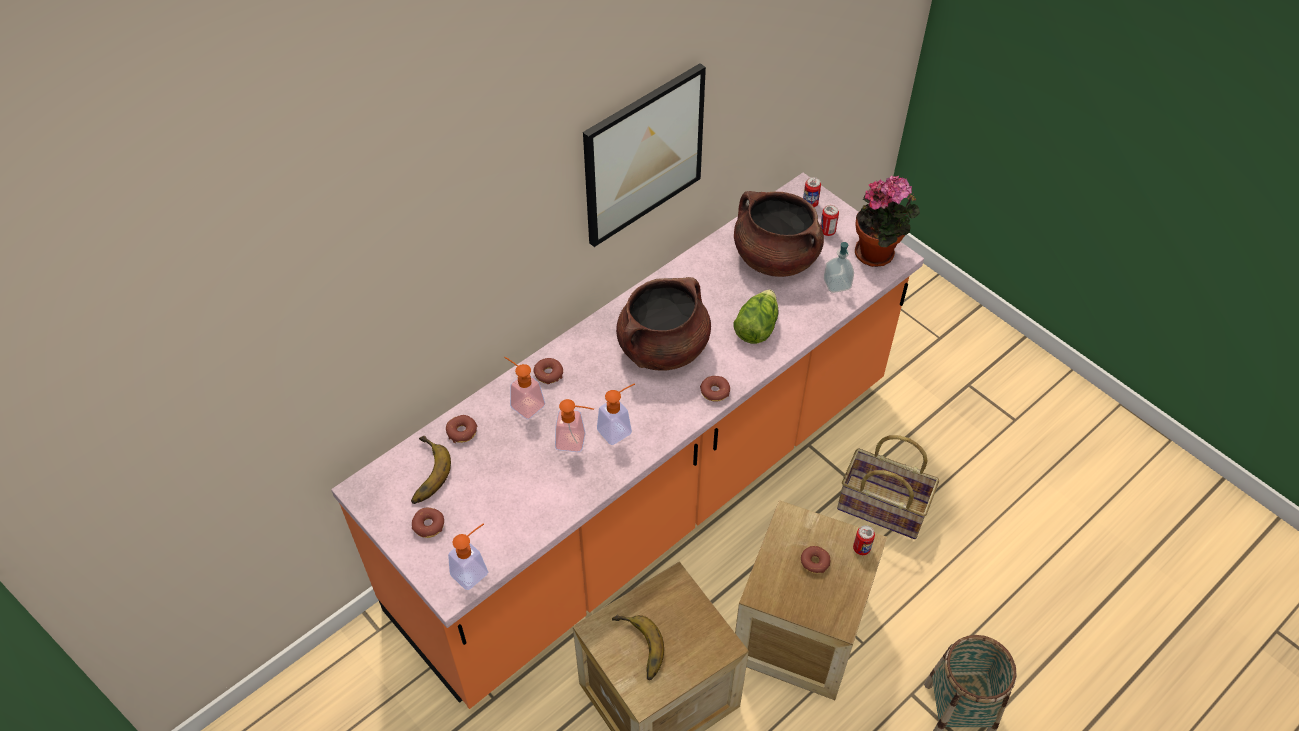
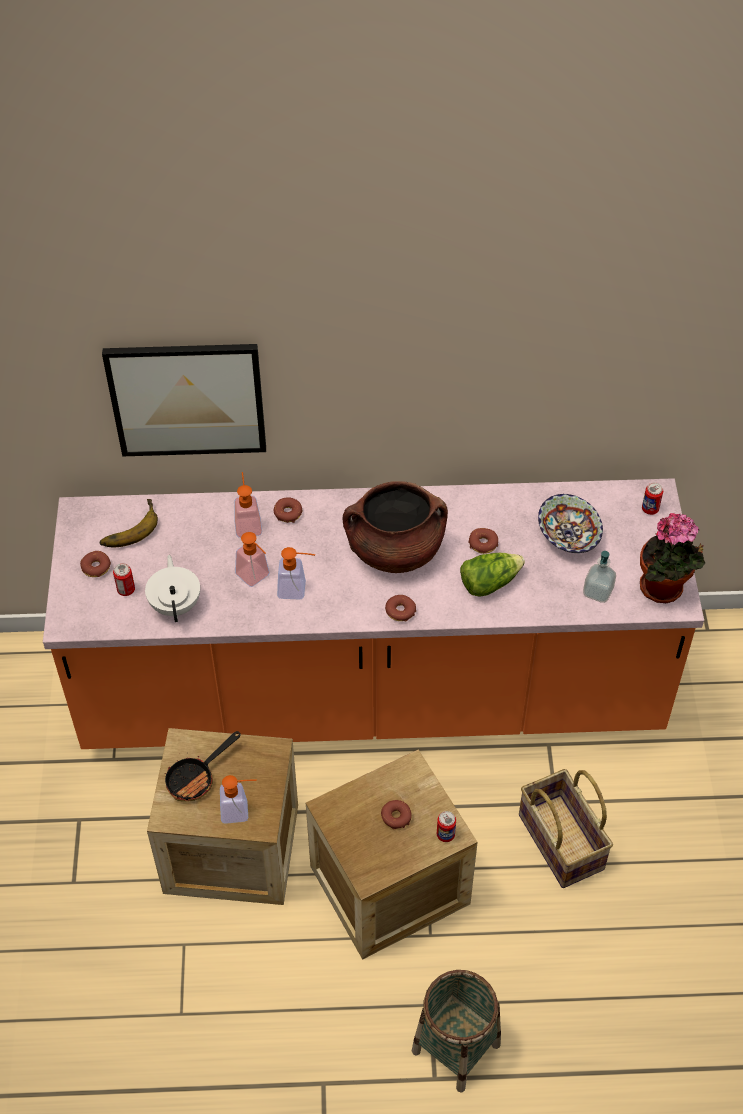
camera: 40 degrees right, 0 degrees up
donut [446,415,477,443] -> donut moved to [468,528,498,554]
soap dispenser [448,523,488,590] -> soap dispenser moved to [220,775,257,824]
picture [583,63,706,247] -> picture moved to [102,344,266,456]
banana [612,615,664,680] -> frying pan [165,731,241,802]
brown cooking pot [734,191,824,277] -> bowl [538,494,603,553]
can [820,205,839,236] -> can moved to [113,563,135,596]
none -> white teapot [145,555,200,622]

